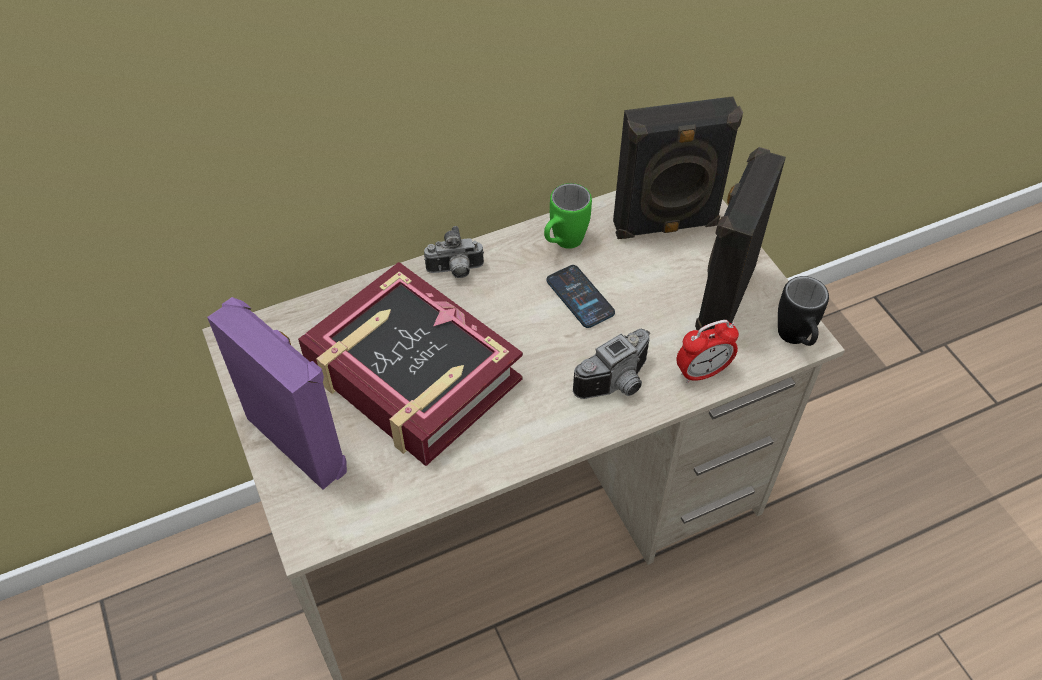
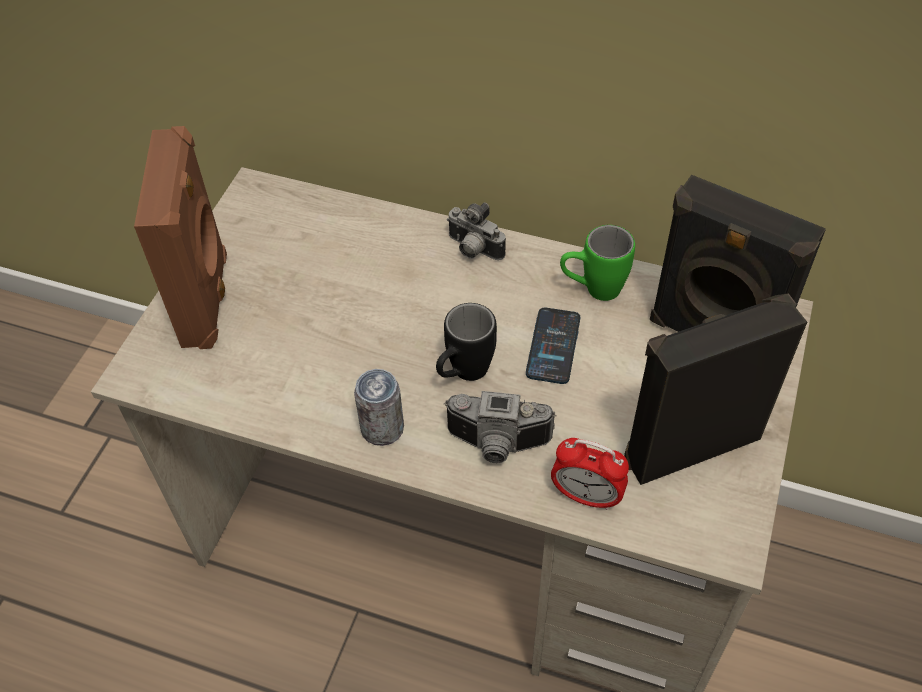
camera: 45 degrees right, 0 degrees up
purple speaker [207,297,347,490] -> brown speaker [134,126,227,349]
book [298,262,523,466] -> none
black mug [778,276,829,346] -> black mug moved to [436,303,497,381]
none -> can [354,369,404,446]

